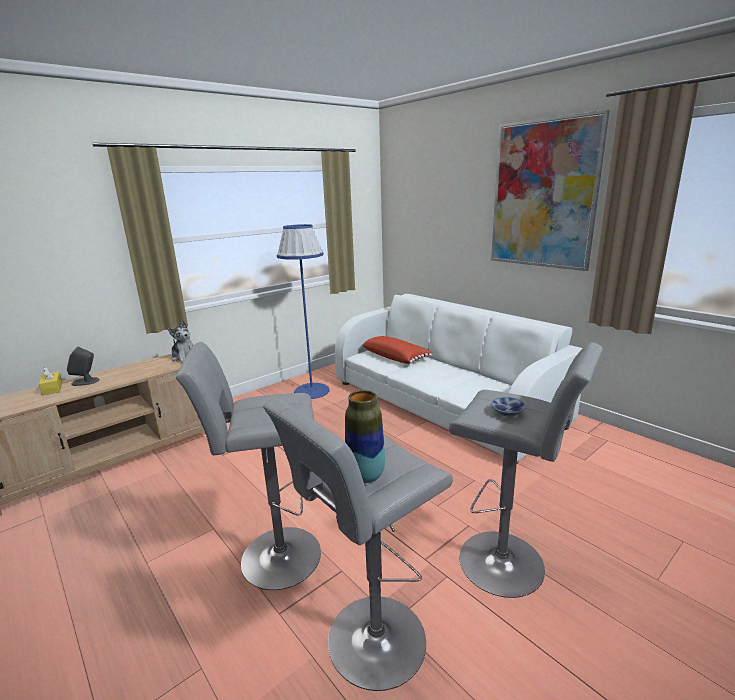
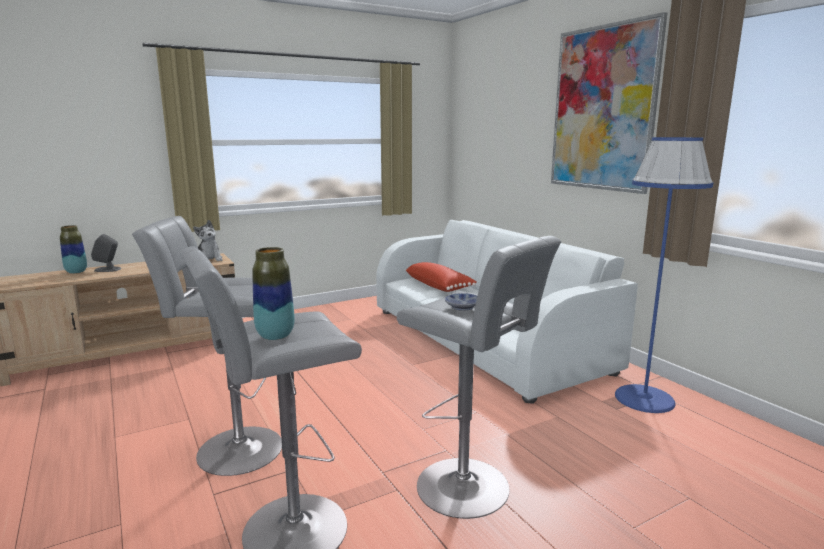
camera: 10 degrees right, 5 degrees down
yellow tissue box [39,367,62,395] -> vase [60,225,87,274]
blue floor lamp [277,224,330,399] -> blue floor lamp moved to [615,137,713,413]

